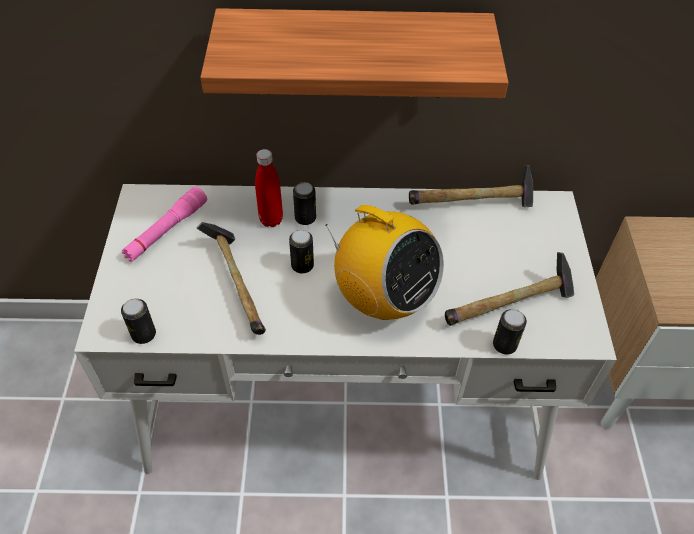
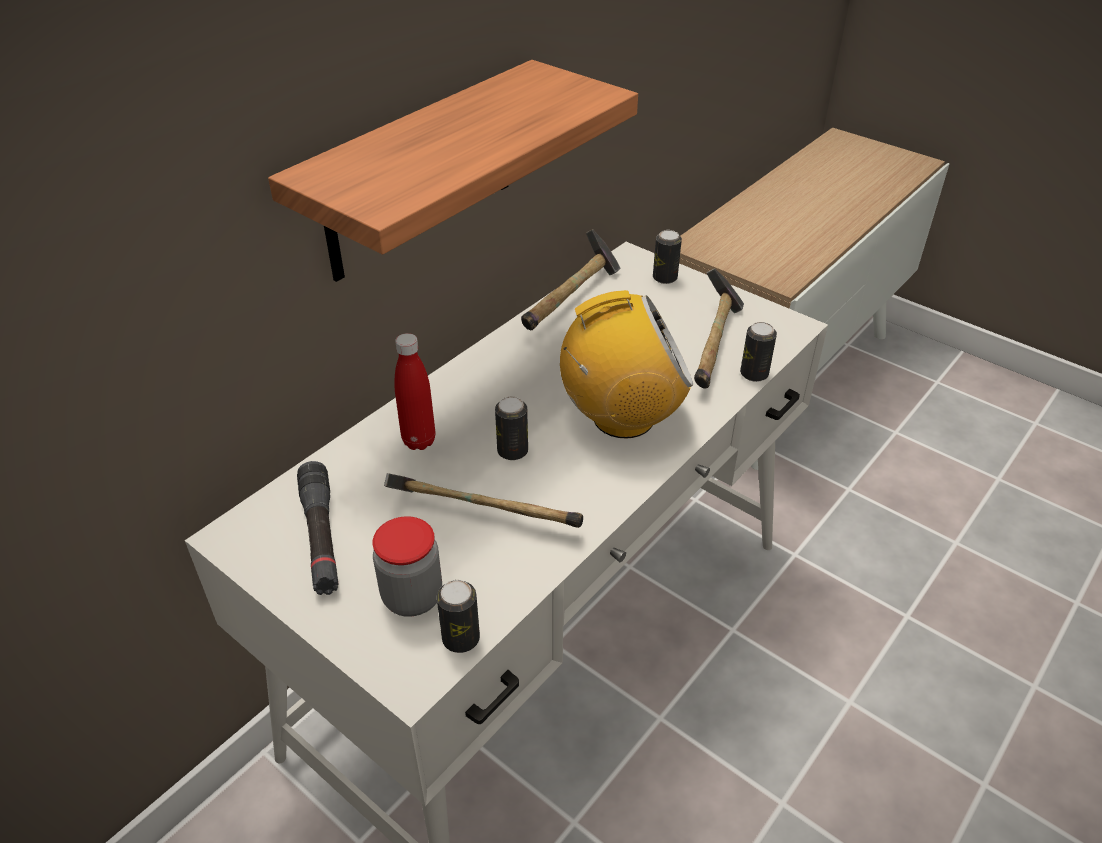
camera: 50 degrees left, 10 degrees down
pink flashlight [122,186,207,262] -> black flashlight [297,461,338,595]
can [293,182,316,225] -> can moved to [653,230,682,284]
none -> jar [373,516,442,617]

